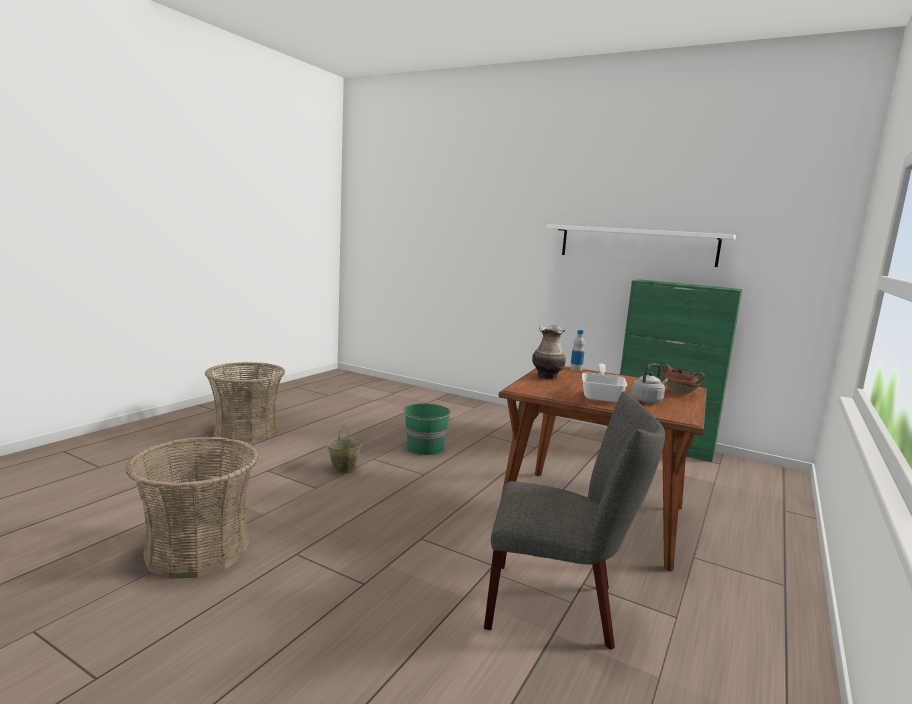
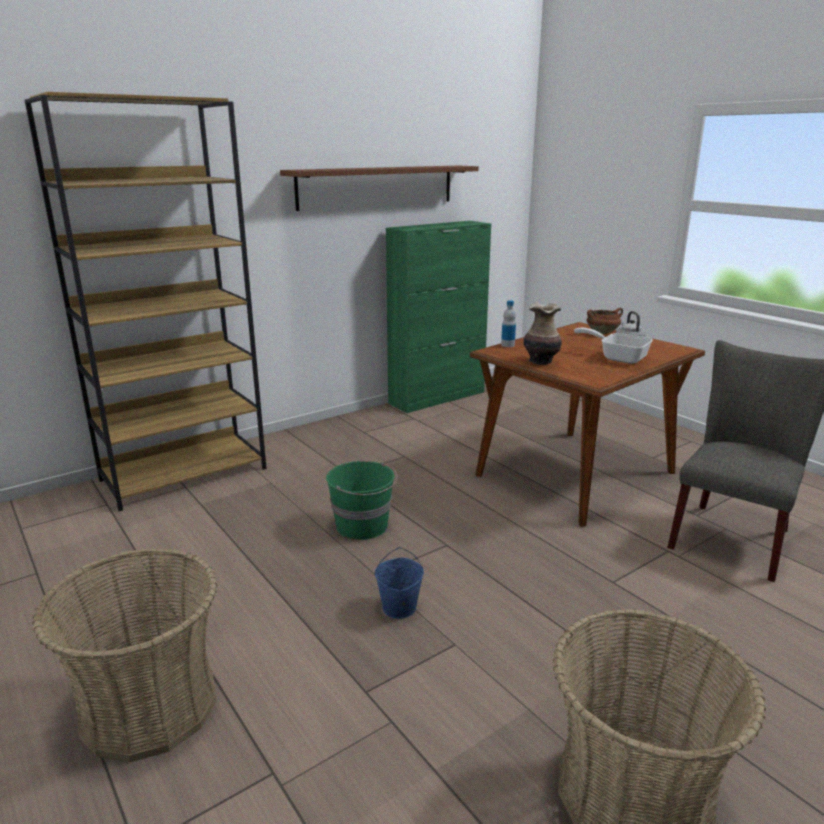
camera: 65 degrees left, 10 degrees up
beige bucket [327,426,362,474] -> blue bucket [375,547,424,619]
white shelf [546,224,736,267] -> brown shelf [280,166,479,211]
none -> brown bookcase [24,92,267,511]

